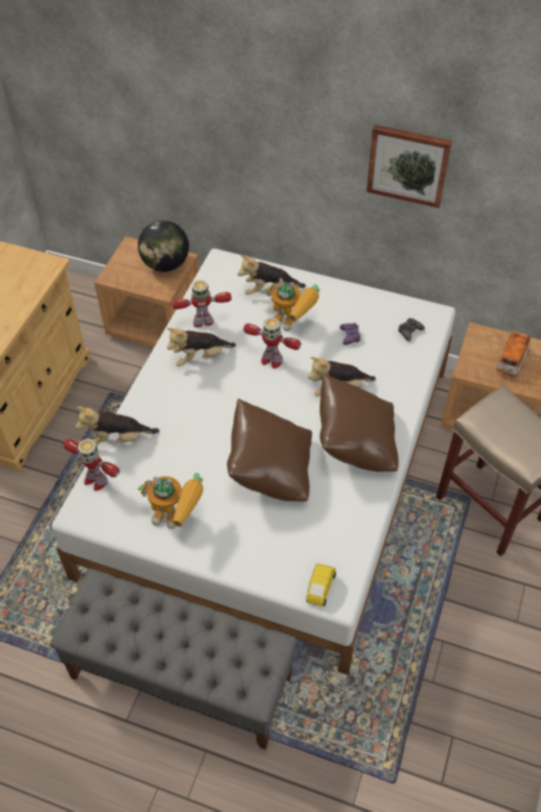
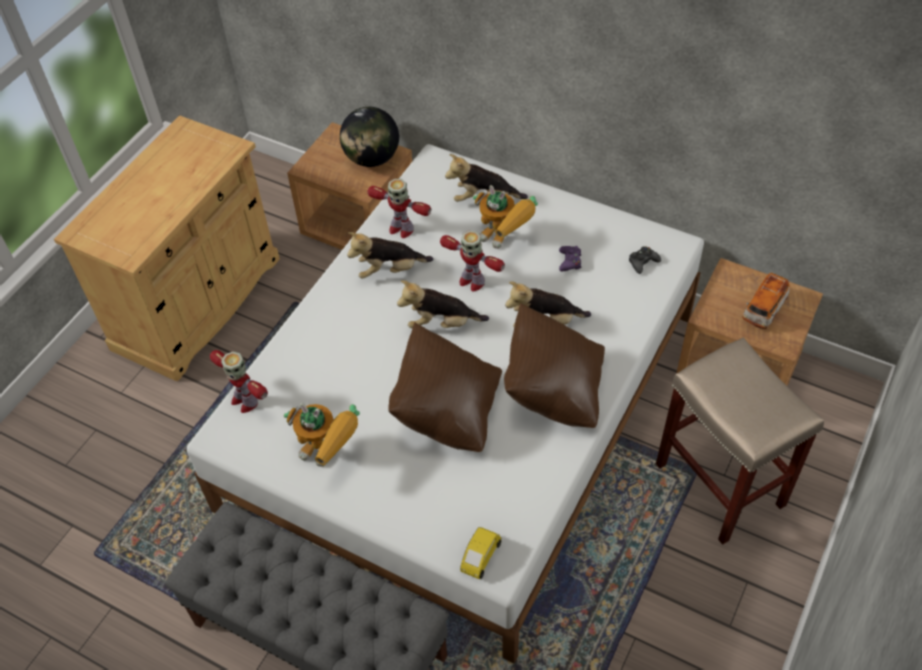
camera: 10 degrees right, 0 degrees up
plush toy [75,406,159,445] -> plush toy moved to [397,280,489,328]
toy robot [172,280,232,327] -> toy robot turned 150 degrees counterclockwise [368,179,431,238]
picture [367,125,452,208] -> none

